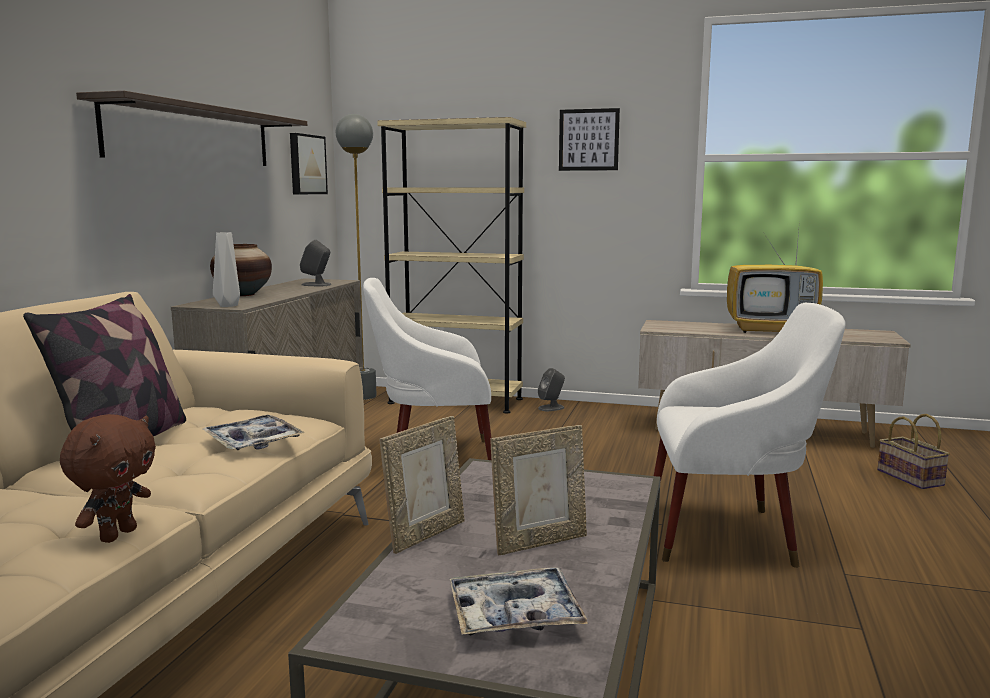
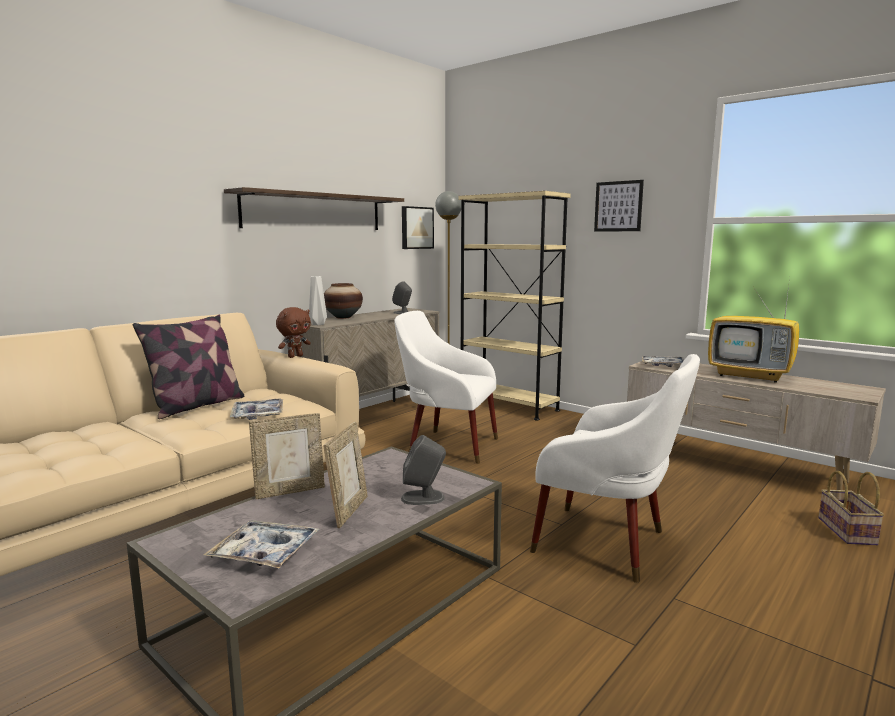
camera: 25 degrees right, 0 degrees up
brown plush toy [60,414,156,543] -> brown plush toy moved to [276,307,311,358]
picture frame [490,425,587,555] -> picture frame turned 75 degrees counterclockwise [323,422,368,528]
grey speaker [538,368,565,411] -> grey speaker moved to [401,435,446,505]
none -> tray [642,356,684,367]

